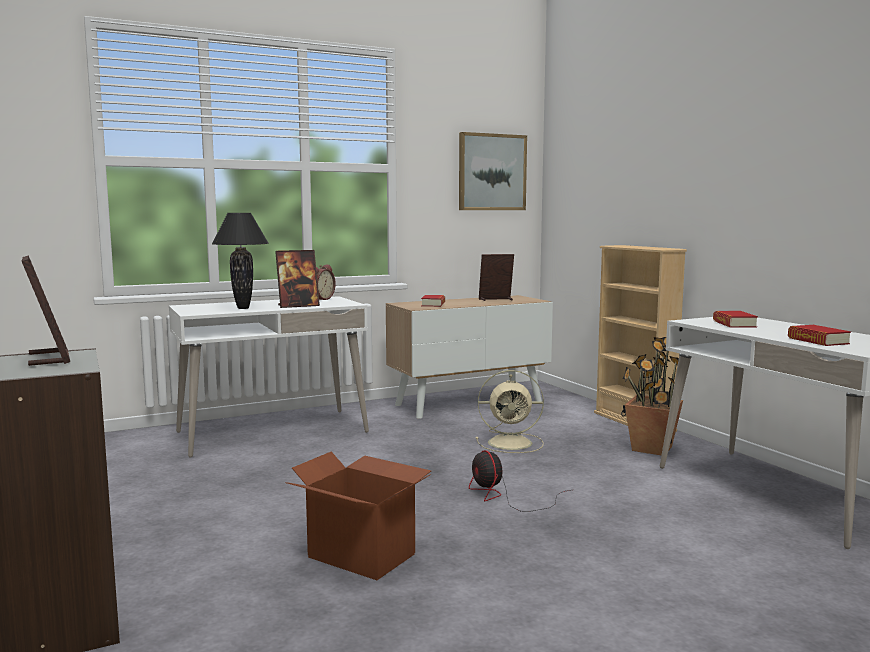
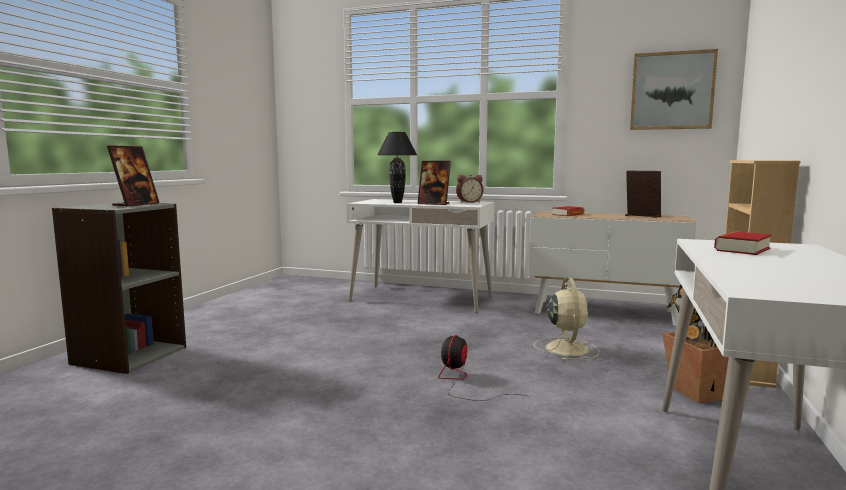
camera: 45 degrees right, 0 degrees up
cardboard box [285,451,431,580] -> none
beige fan [476,370,544,453] -> beige fan turned 135 degrees counterclockwise [534,277,599,361]
book [788,325,851,346] -> none

